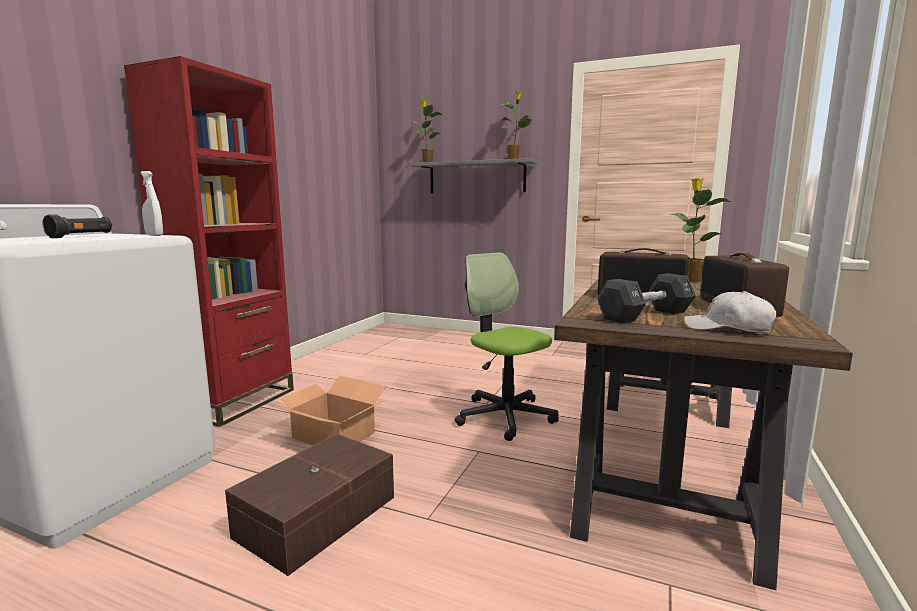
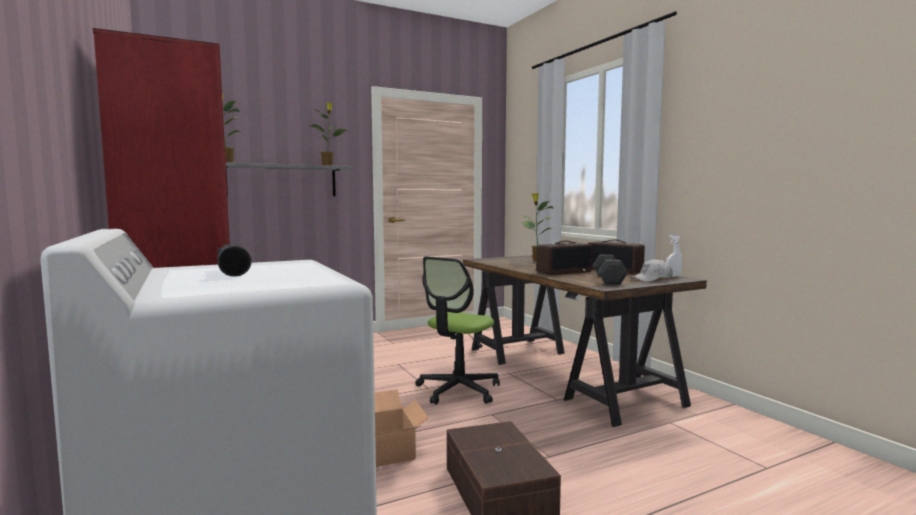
camera: 50 degrees left, 5 degrees down
white spray bottle [140,171,163,236] -> white spray bottle moved to [666,235,682,277]
office chair [455,252,559,441] -> office chair turned 60 degrees counterclockwise [415,257,500,404]

